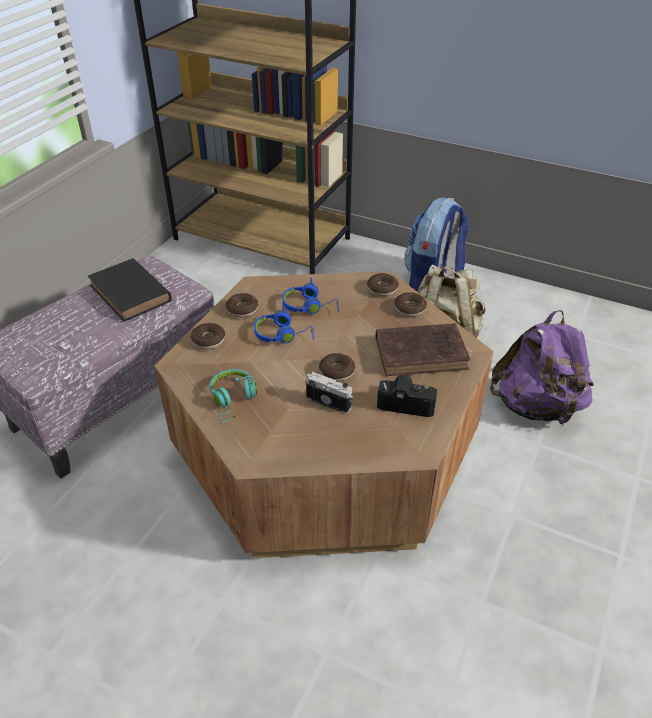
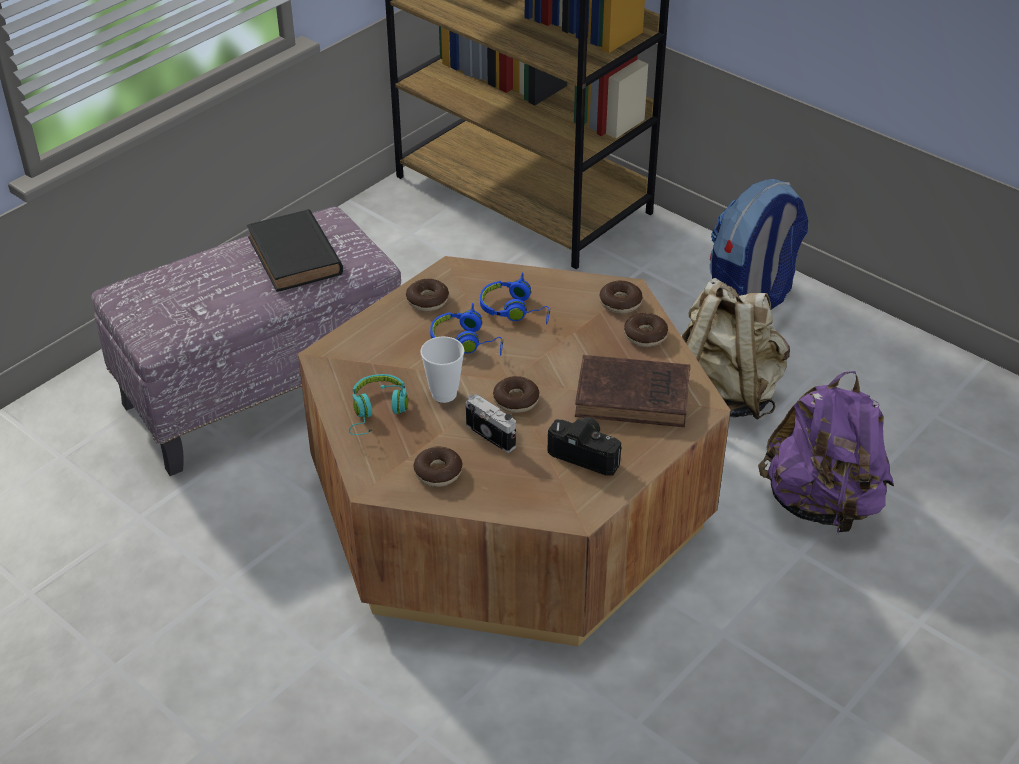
camera: 15 degrees right, 0 degrees up
donut [190,323,225,350] -> donut moved to [413,447,462,487]
none -> cup [420,336,464,403]

